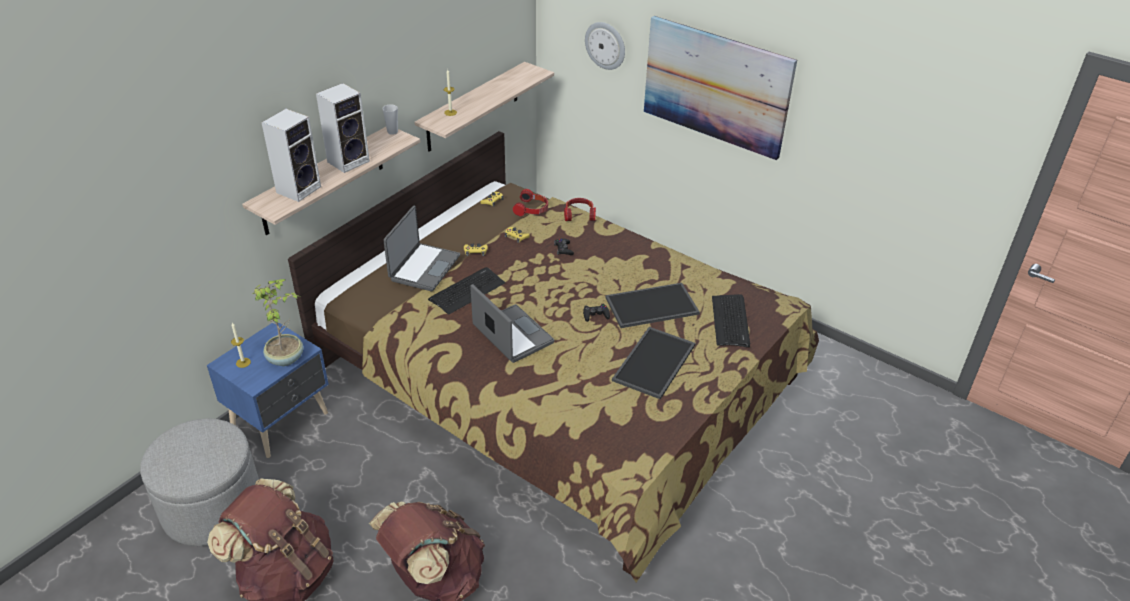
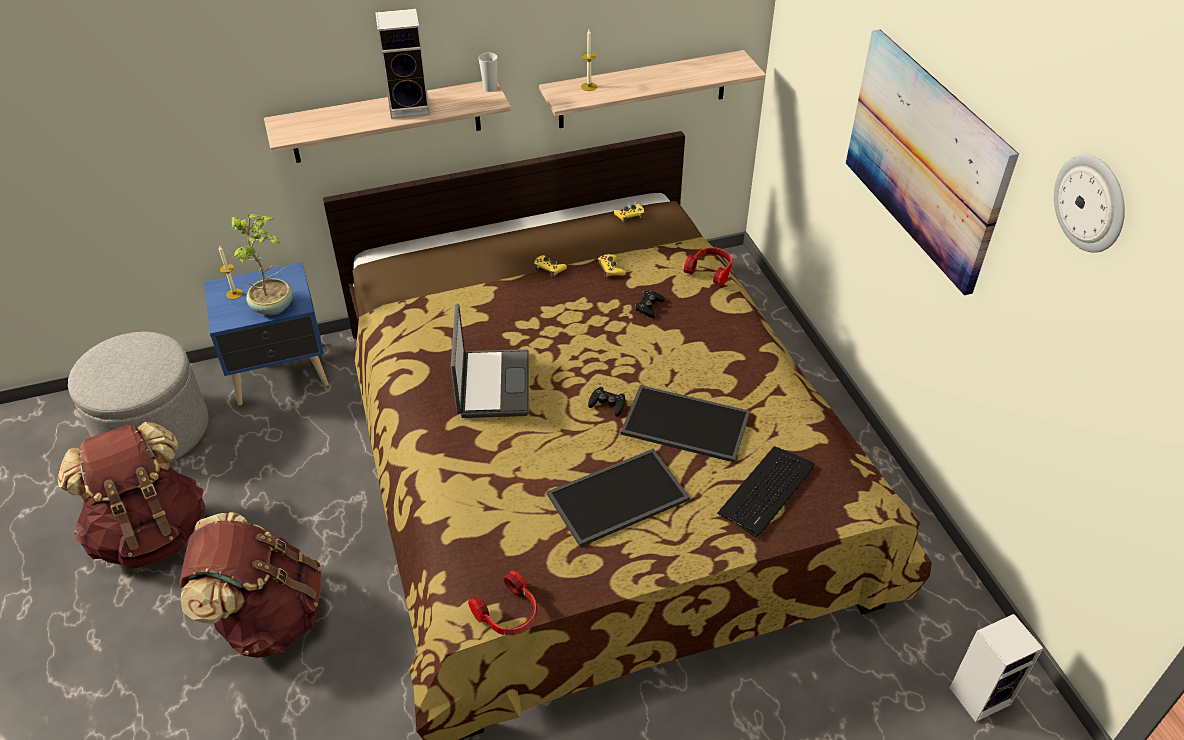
camera: 35 degrees right, 5 degrees up
speaker [261,109,321,202] -> speaker moved to [950,614,1043,722]
laptop [383,206,460,292] -> none
keyboard [428,267,505,315] -> none
headphones [513,189,548,216] -> headphones moved to [468,570,537,635]
wall clock [585,22,625,70] -> wall clock moved to [1054,155,1125,253]

